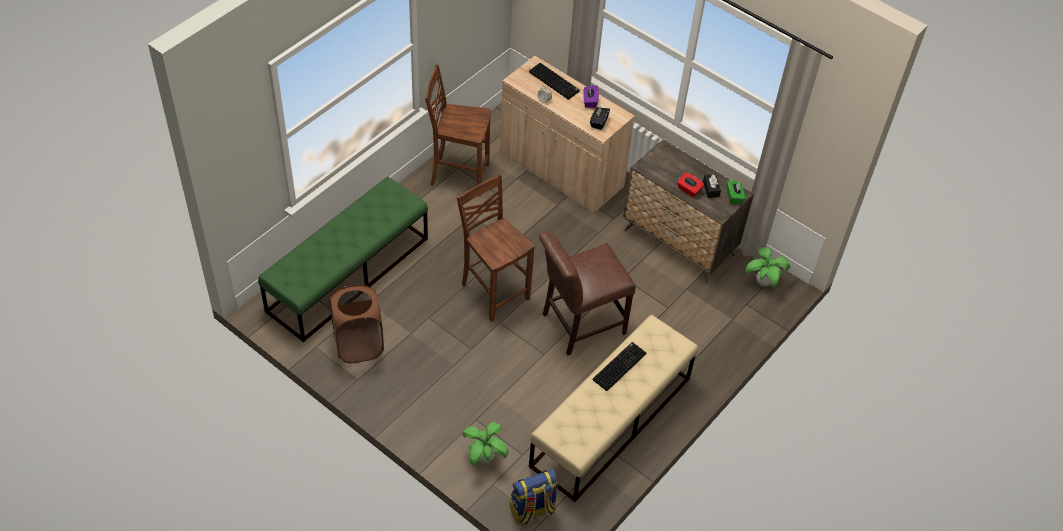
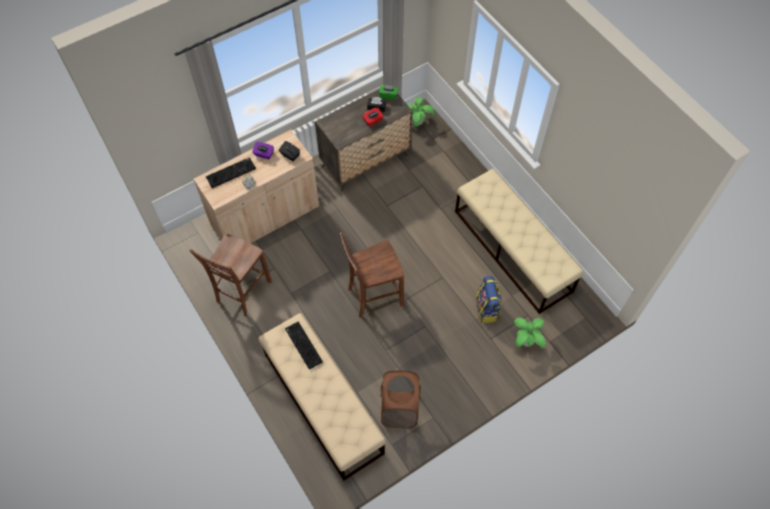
camera: 70 degrees left, 10 degrees up
green bench [258,177,428,342] -> beige bench [258,313,386,481]
backpack [510,469,558,525] -> backpack moved to [476,276,502,323]
brown chair [539,232,636,355] -> none
keyboard [593,342,646,391] -> keyboard moved to [285,322,323,370]

